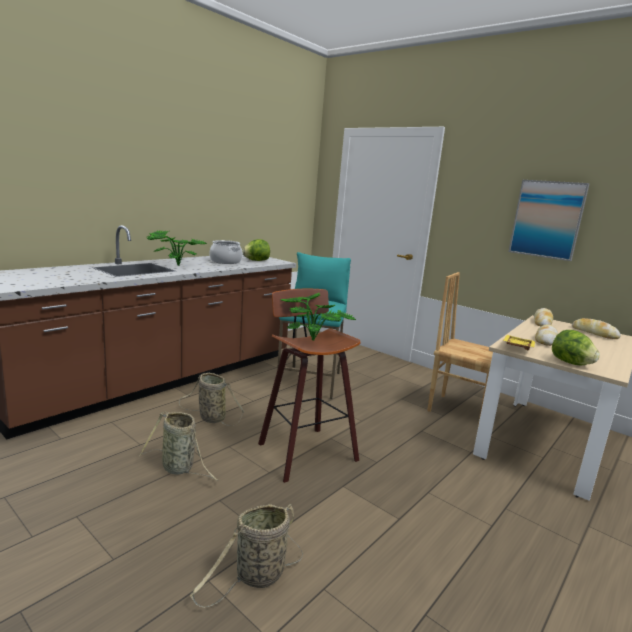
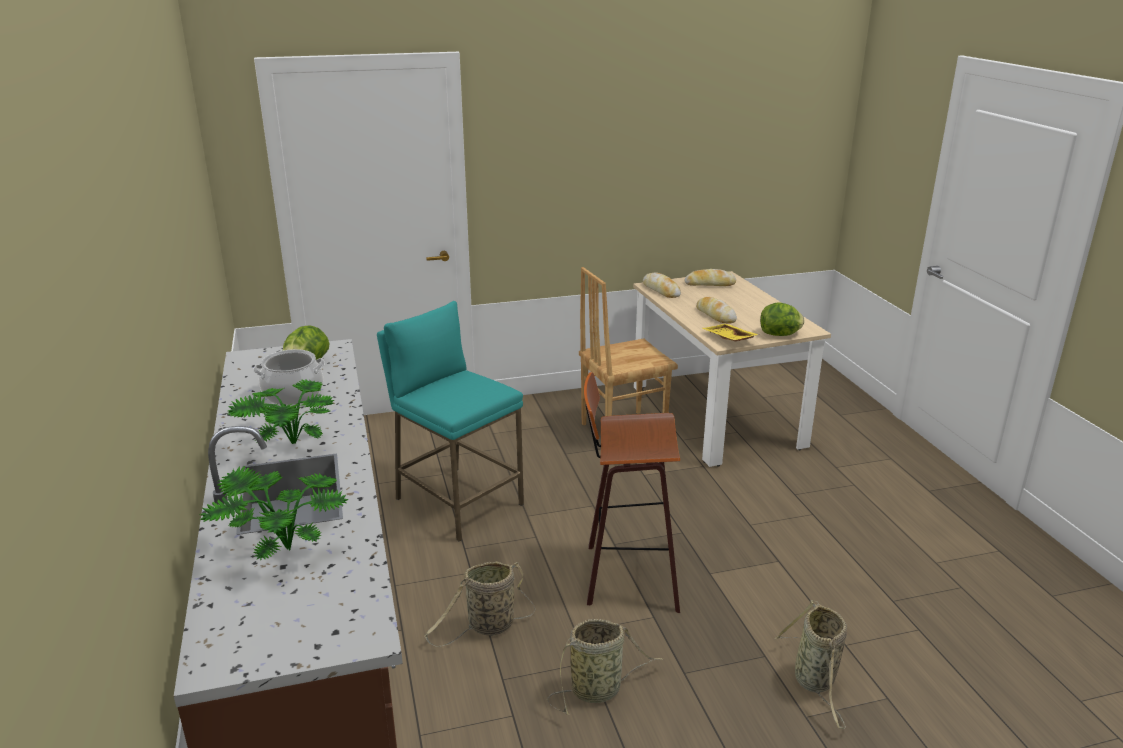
camera: 55 degrees left, 10 degrees up
potted plant [281,293,356,341] -> potted plant moved to [199,466,348,560]
picture [508,180,590,261] -> none

